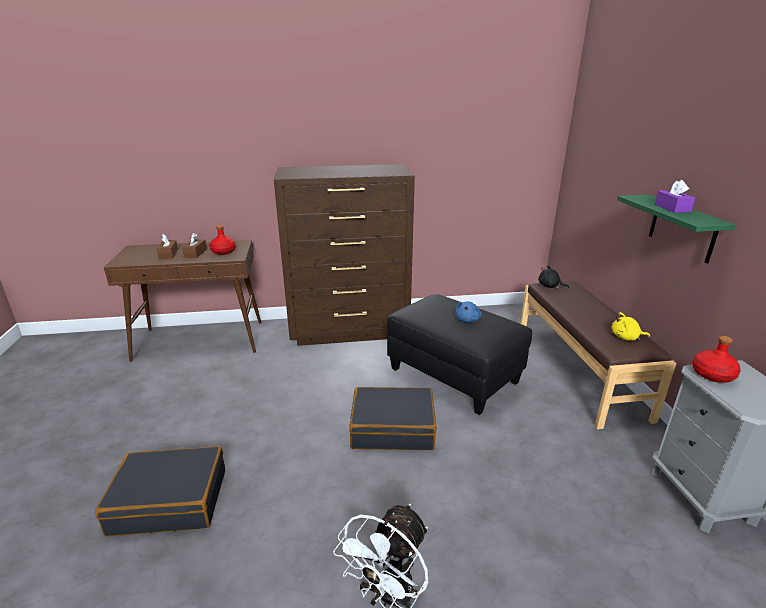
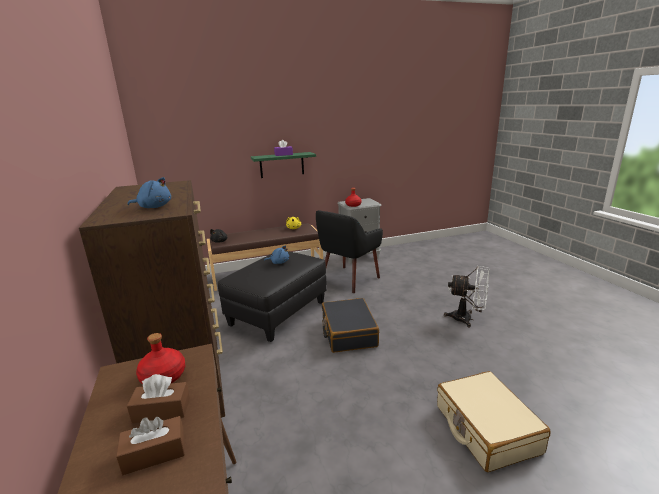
camera: 100 degrees left, 5 degrees down
black suitcase [95,446,225,536] -> beige suitcase [437,371,551,472]
none -> blue plush toy [128,177,171,208]
none -> black armchair [316,210,383,293]

